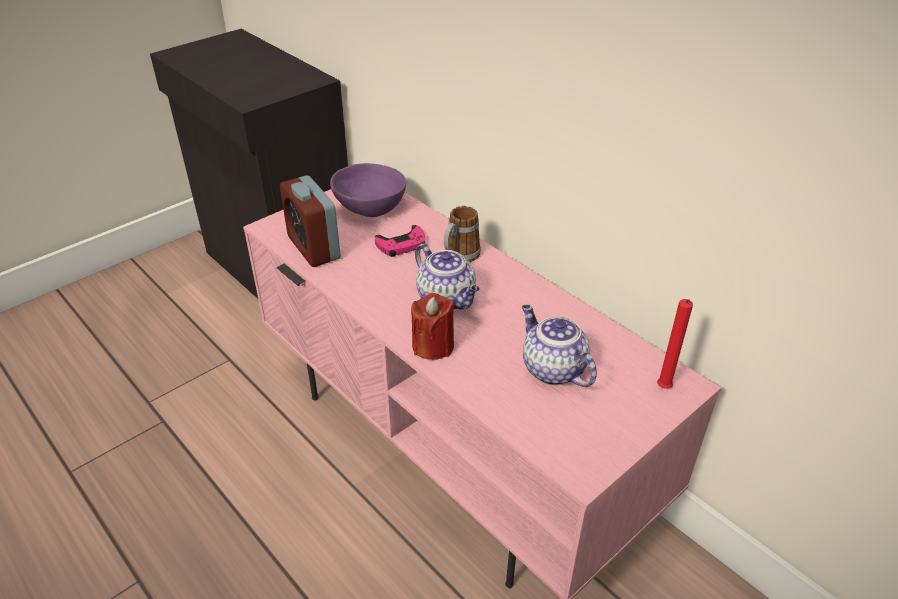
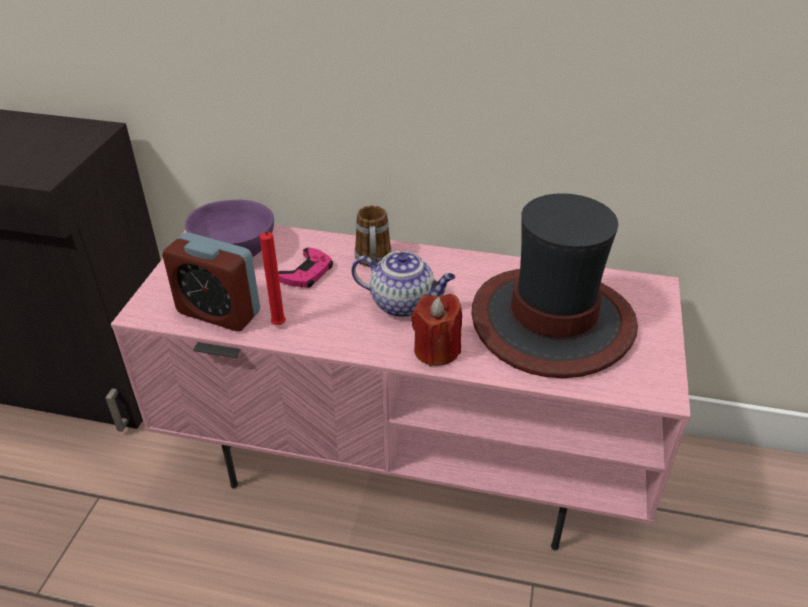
camera: 35 degrees left, 0 degrees up
teapot [522,305,597,387] -> hat [471,193,638,378]
red candle [657,299,693,389] -> red candle moved to [260,230,286,325]

